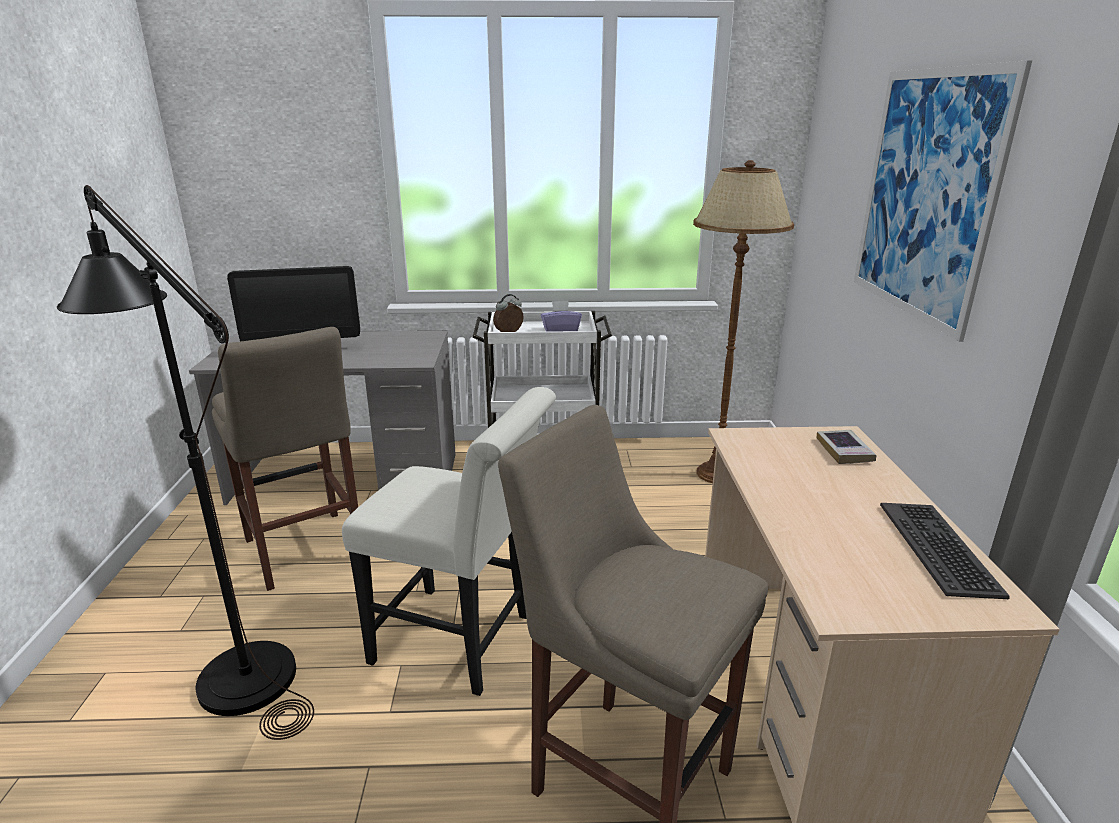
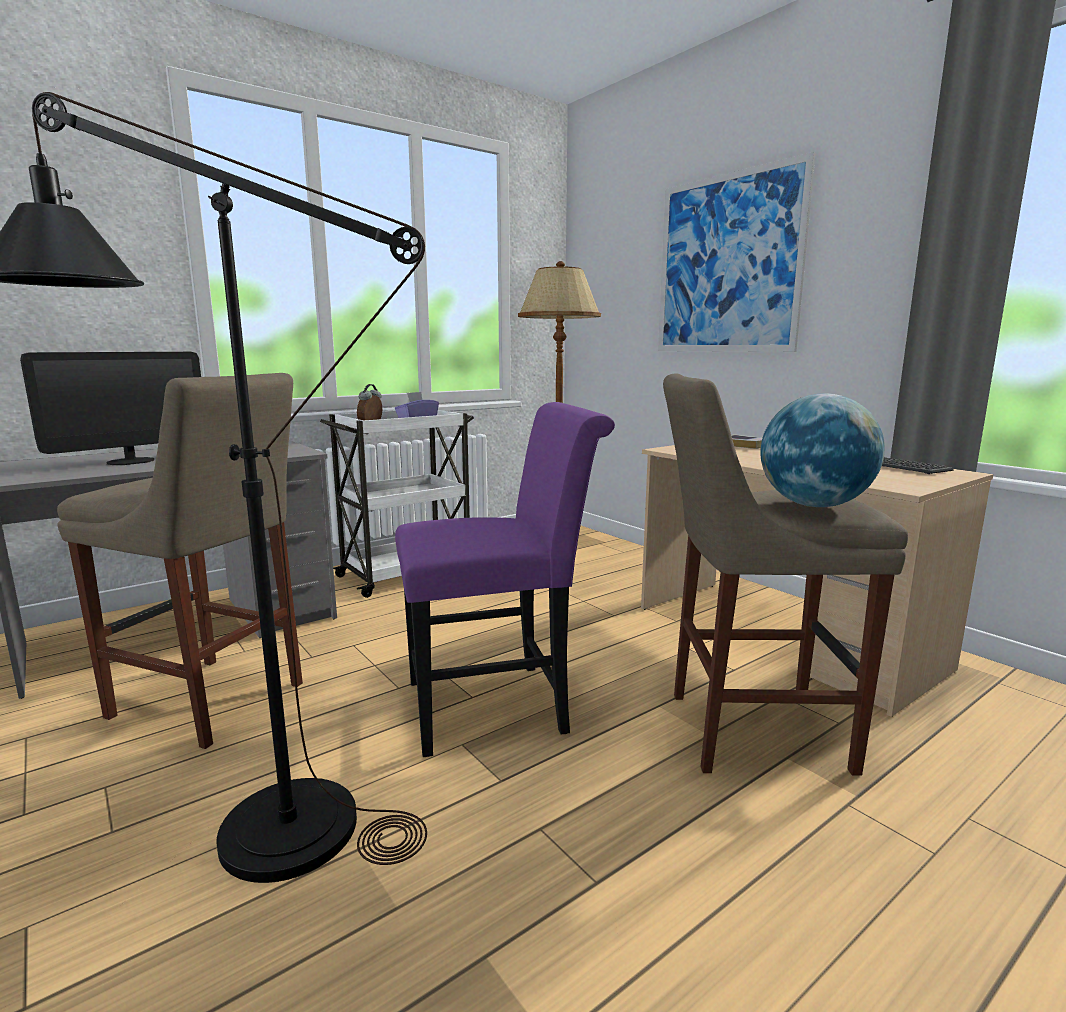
camera: 35 degrees left, 10 degrees down
white chair [342,387,556,696] -> purple chair [395,402,615,757]
none -> globe [760,393,885,507]

